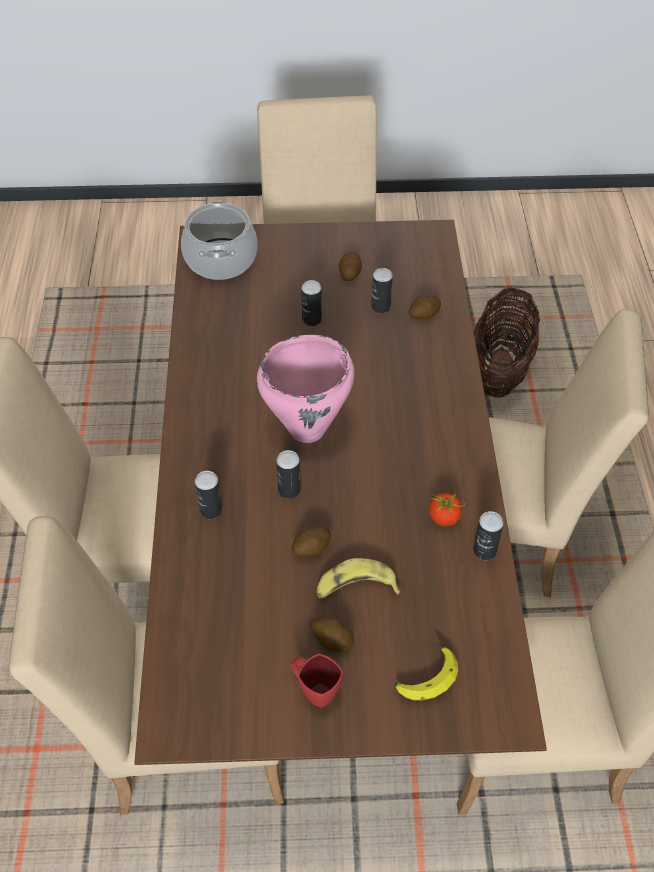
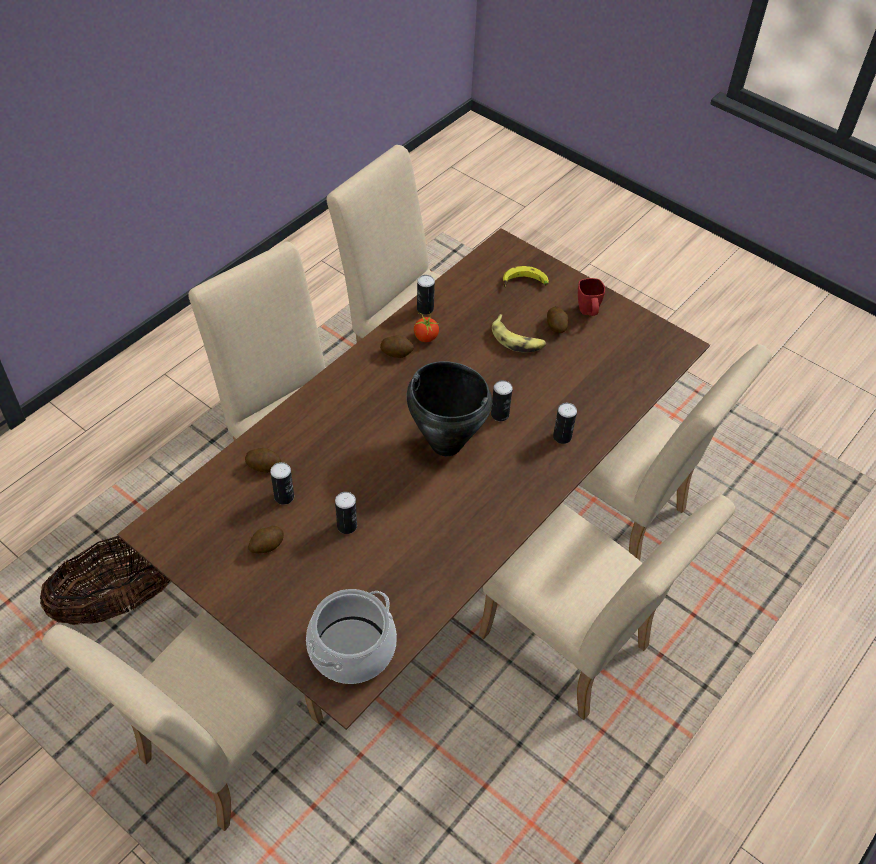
camera: 140 degrees left, 0 degrees up
pink cooking pot [257,335,355,443] -> black cooking pot [406,361,492,456]
potato [292,525,331,557] -> potato moved to [380,335,414,358]

